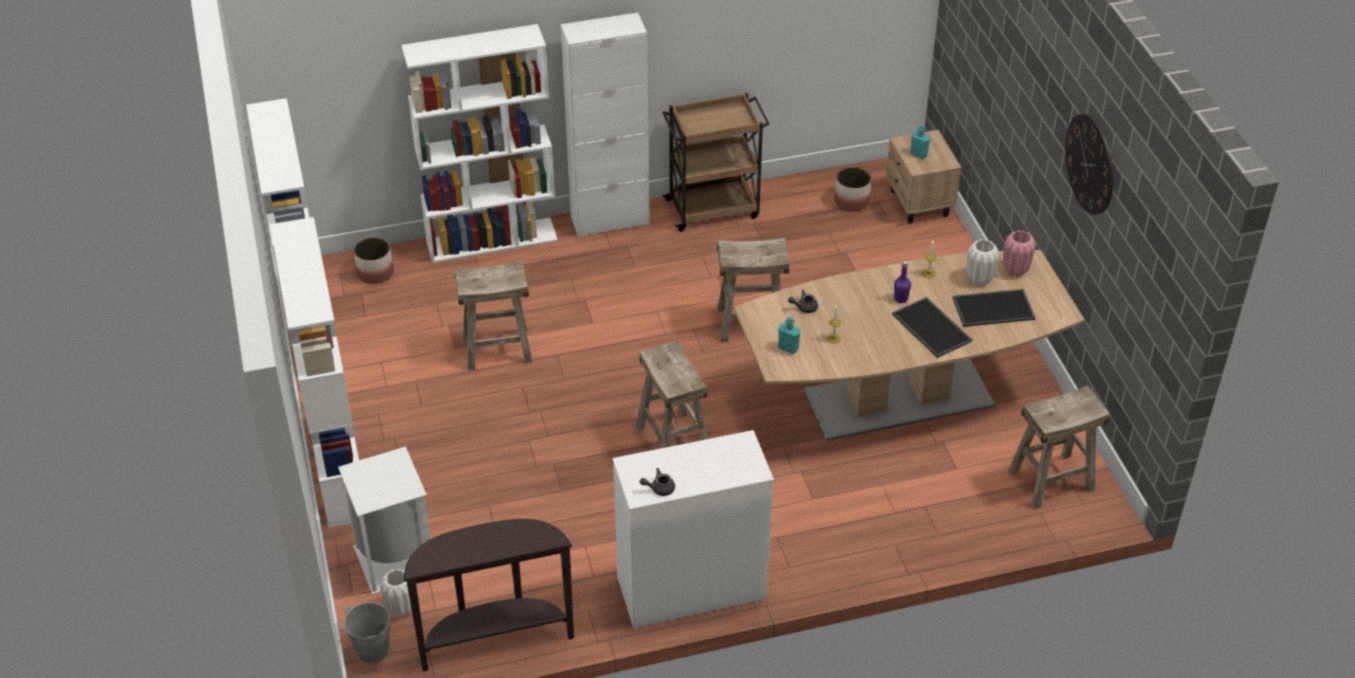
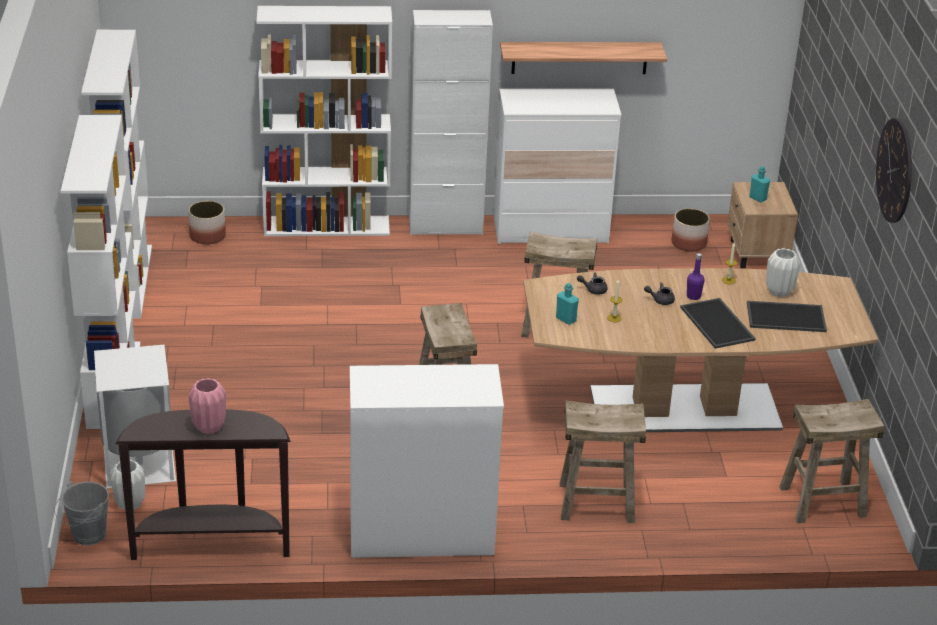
camera: 10 degrees right, 10 degrees down
beige stool [455,261,533,371] -> beige stool moved to [560,400,646,523]
grey teapot [640,468,675,496] -> grey teapot moved to [644,282,675,305]
brown cart [662,93,769,232] -> white dresser [494,89,621,244]
pink vase [1003,230,1036,276] -> pink vase moved to [189,378,226,434]
none -> shelf [500,42,667,74]

